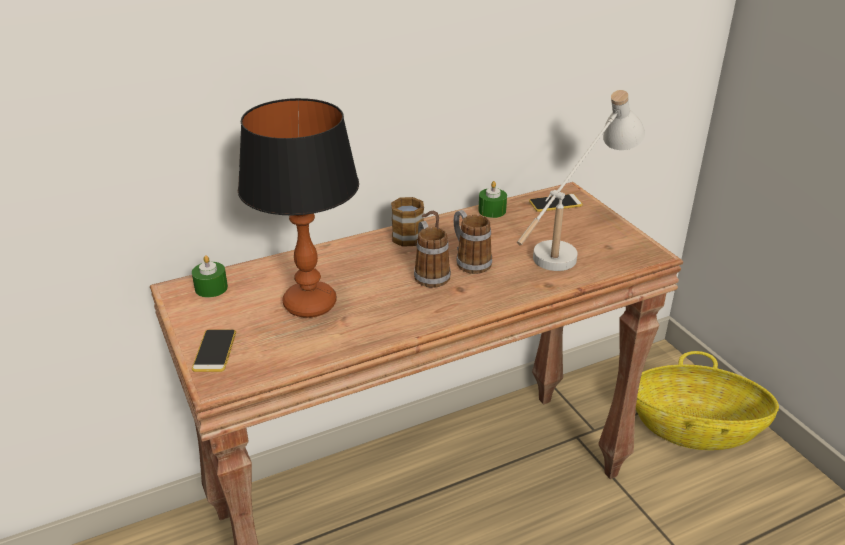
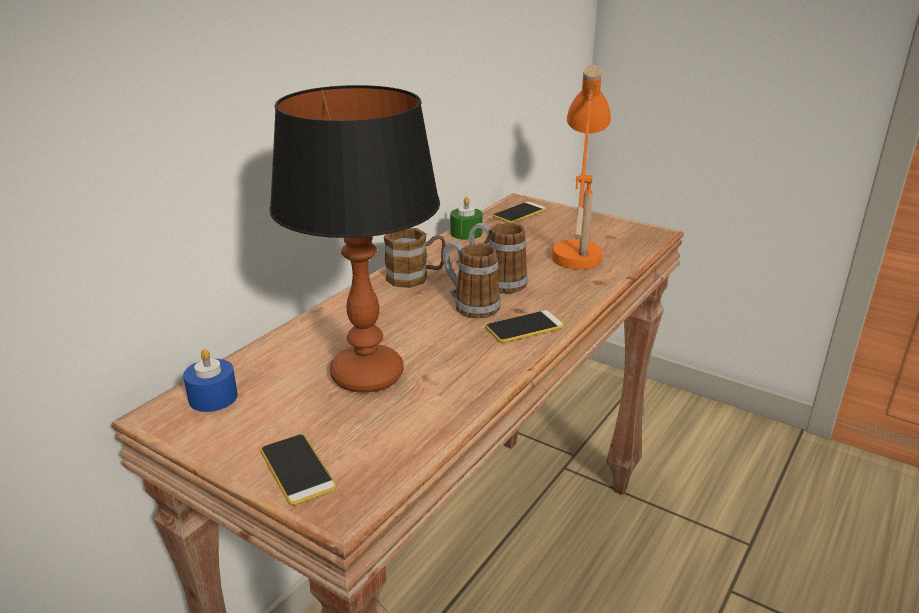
camera: 30 degrees left, 5 degrees down
green candle [192,255,228,298] -> blue candle [183,349,238,412]
white table lamp [517,90,645,271] -> orange table lamp [552,65,611,270]
basket [636,351,779,450] -> none
none -> phone [485,310,565,343]

